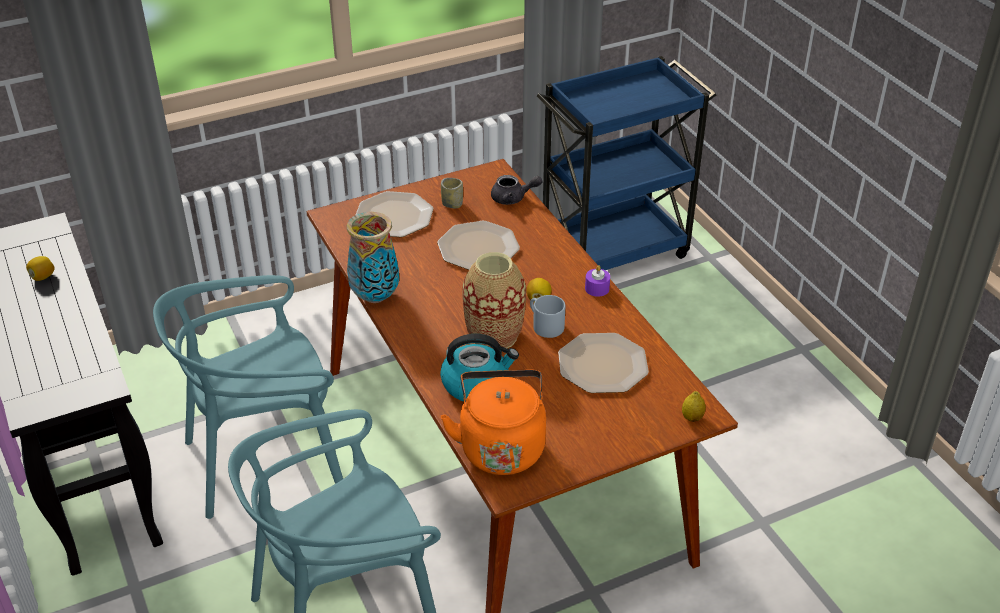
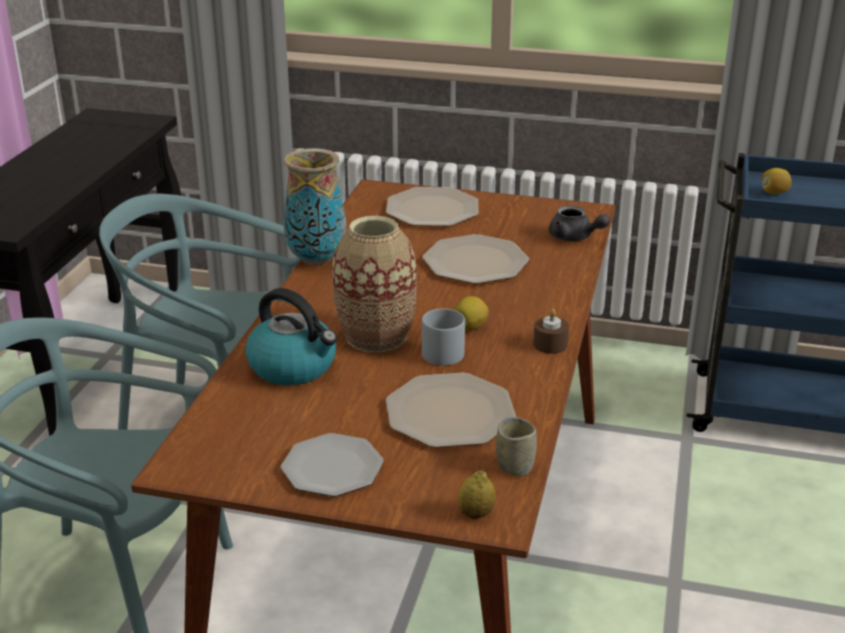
camera: 40 degrees right, 10 degrees down
lemon [26,256,55,281] -> lemon moved to [762,168,792,194]
cup [441,178,463,208] -> cup moved to [496,417,537,476]
orange kettle [441,370,546,475] -> none
purple candle [585,265,610,297] -> brown candle [533,309,569,354]
none -> plate [281,433,384,497]

